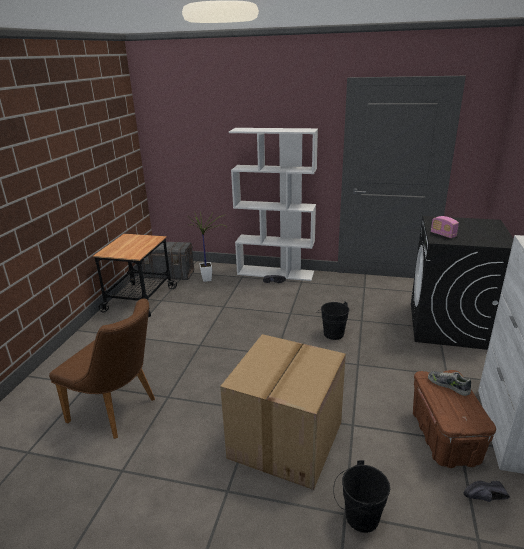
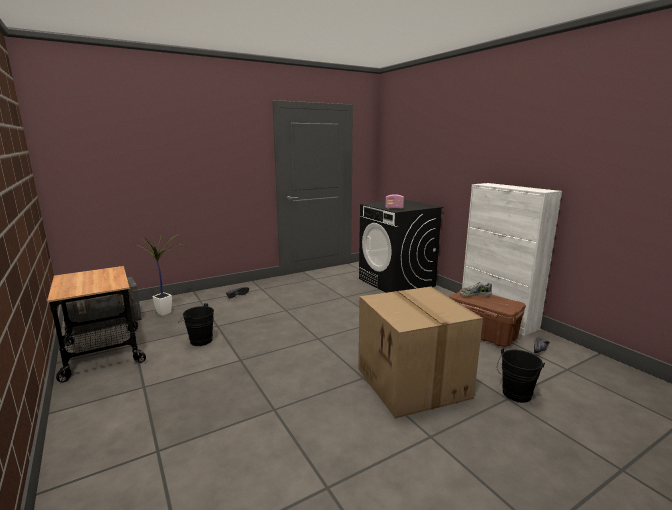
camera: 45 degrees left, 10 degrees down
brown chair [49,299,155,439] -> none
white bookcase [229,128,318,281] -> none
black bucket [317,302,349,340] -> black bucket moved to [178,303,214,346]

